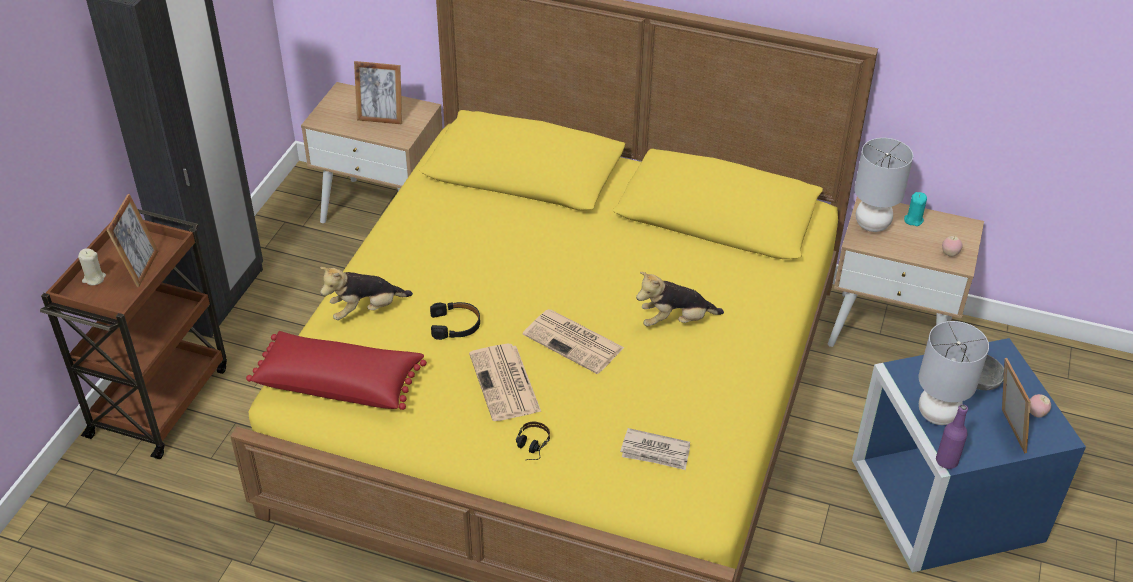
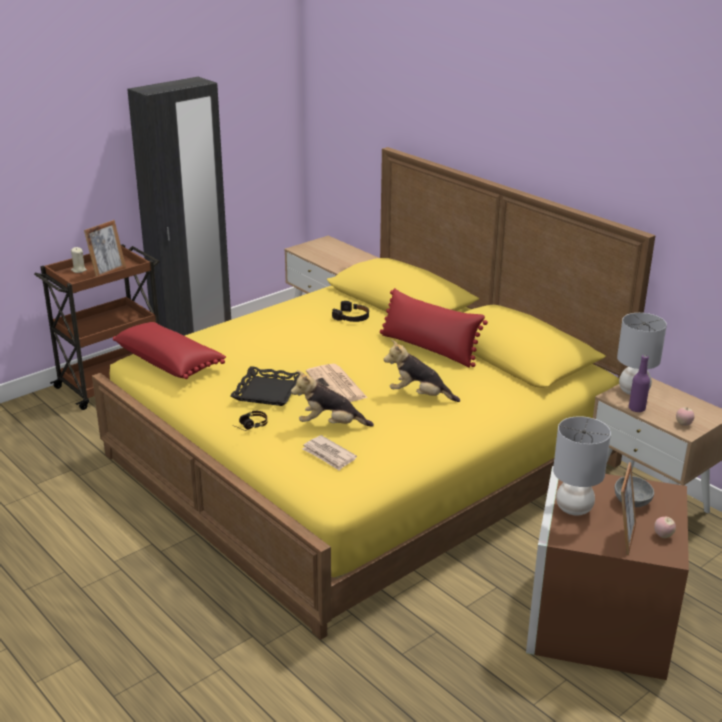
camera: 30 degrees right, 15 degrees down
plush toy [320,267,413,320] -> plush toy moved to [291,370,374,427]
picture frame [354,61,402,125] -> none
black headphones [430,302,480,340] -> black headphones moved to [332,301,369,322]
newspaper [469,343,541,421] -> black tray [230,366,300,406]
blue storage box [852,338,1086,573] -> brown storage box [526,466,689,680]
turquoise candle [904,192,927,226] -> none
purple bottle [936,404,968,469] -> purple bottle moved to [629,355,650,413]
none -> red pillow [380,288,488,368]

